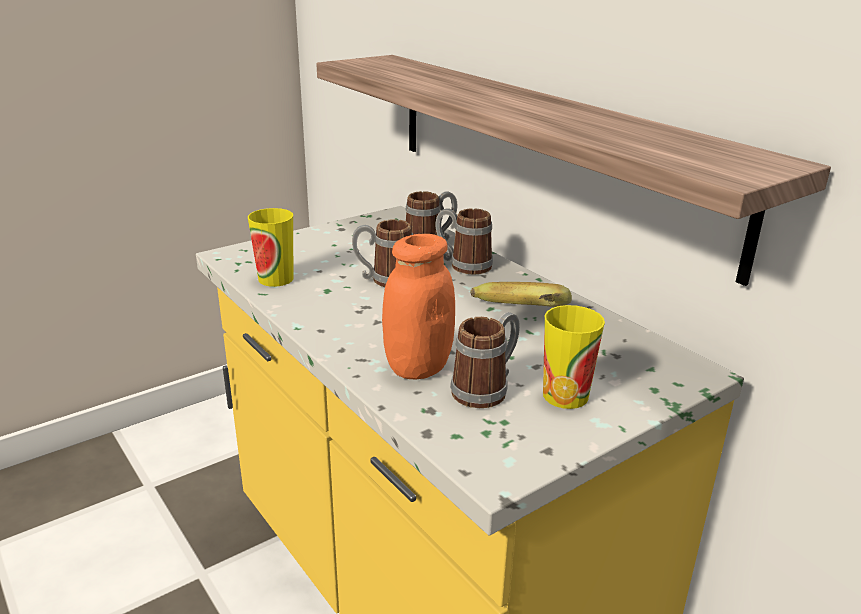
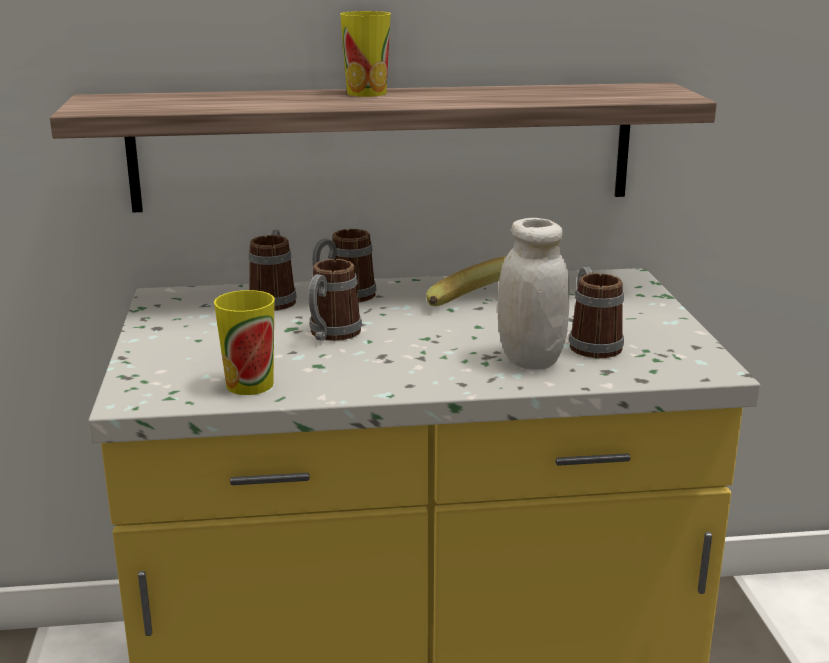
camera: 60 degrees left, 5 degrees down
orange jar [382,234,455,379] -> white jar [498,218,569,369]
cup [543,305,605,409] -> cup moved to [340,11,391,97]

